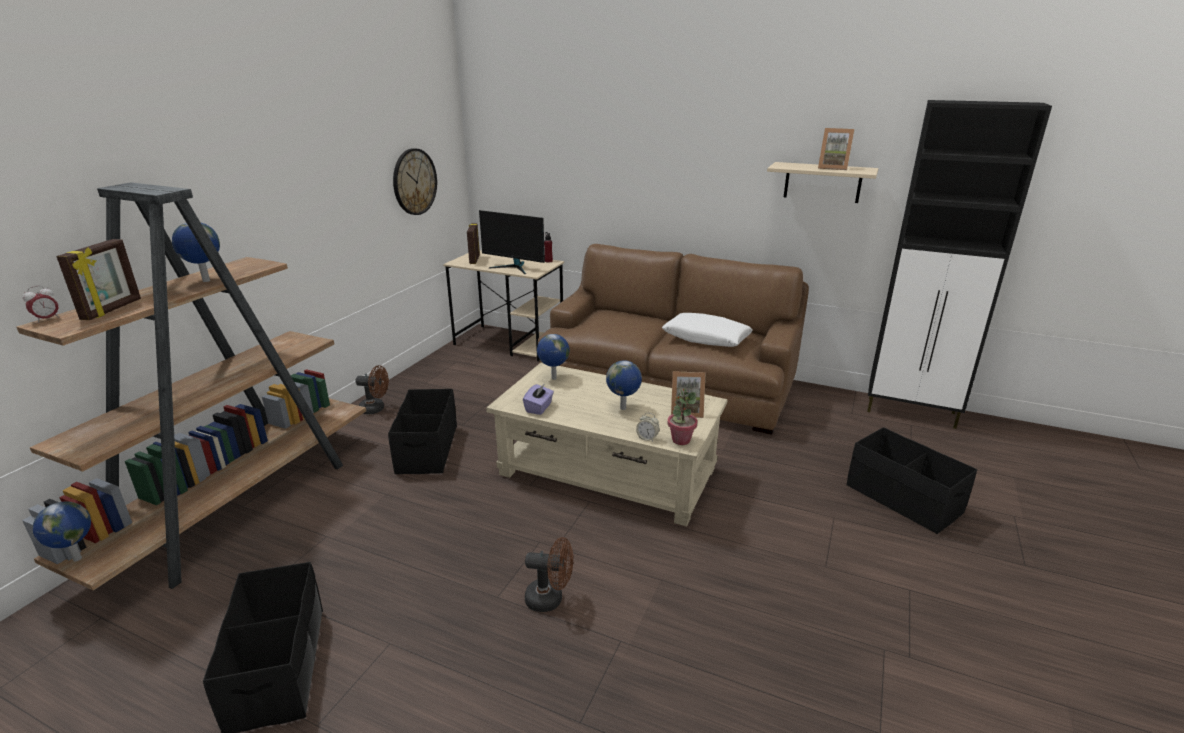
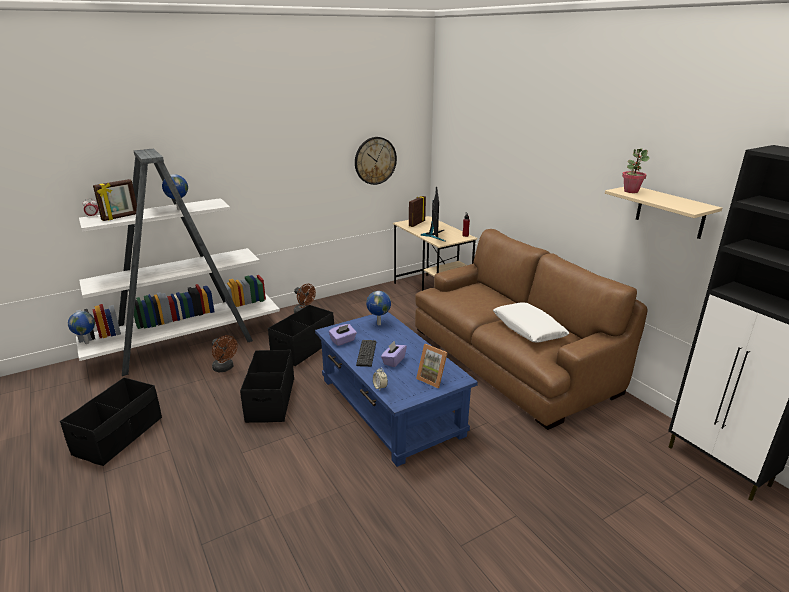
camera: 35 degrees right, 0 degrees up
brown bookcase [17,182,366,590] -> white bookcase [76,149,280,376]
monitor [479,210,545,274] -> monitor turned 150 degrees counterclockwise [421,187,446,242]
beige coffee table [486,363,727,527] -> blue coffee table [315,312,478,467]
brown fan [525,537,573,612] -> brown fan moved to [212,335,238,372]
globe [606,360,642,410] -> purple tissue box [381,341,407,367]
potted plant [667,388,697,445] -> potted plant moved to [622,148,649,193]
picture frame [818,128,854,170] -> none
black storage box [847,427,978,534] -> black storage box moved to [240,350,294,423]
none -> keyboard [356,340,376,367]

